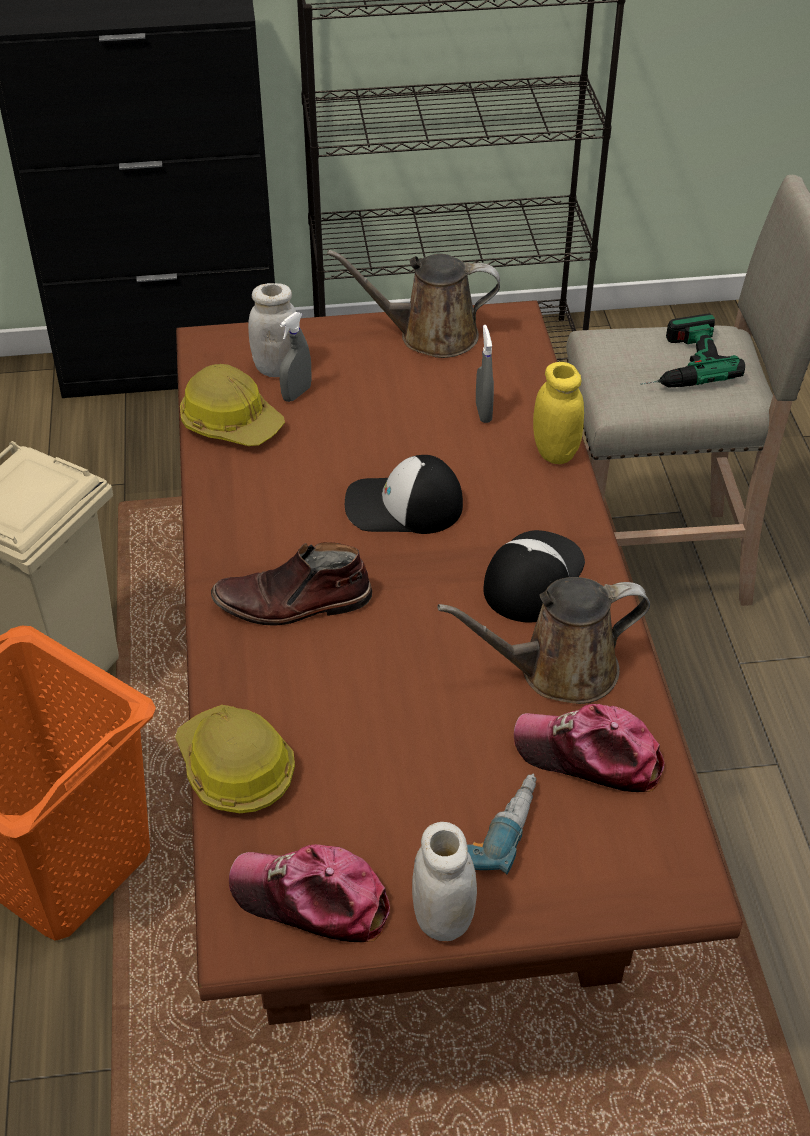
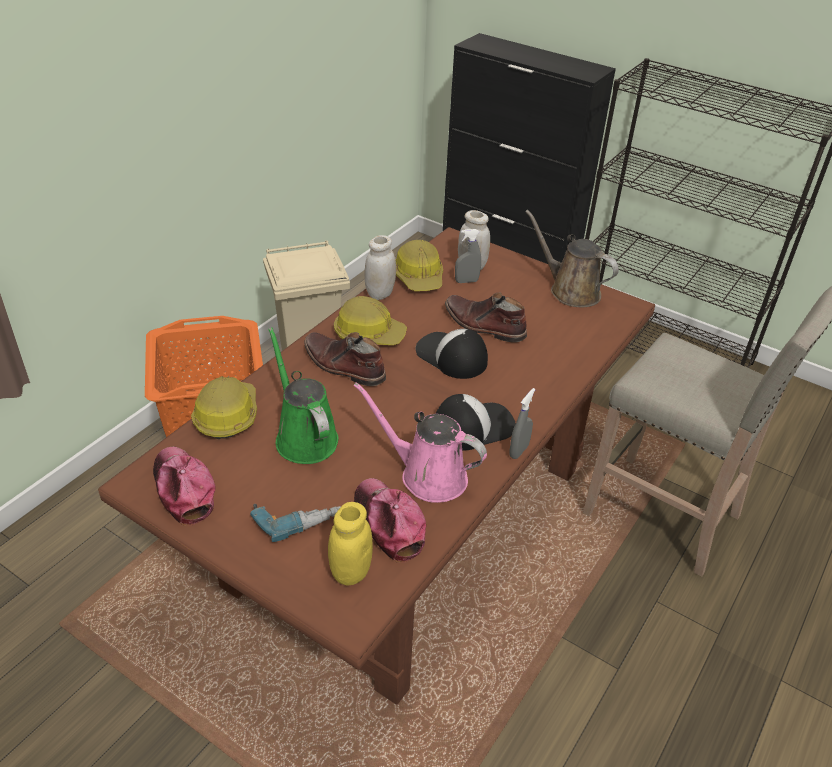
camera: 40 degrees right, 5 degrees down
white jar [412,822,477,941] -> white jar moved to [365,235,396,300]
brown watering can [437,577,650,704] -> pink watering can [353,382,487,503]
grey spray bottle [476,325,494,423] -> grey spray bottle moved to [509,388,536,459]
yellow jar [533,362,584,464] -> yellow jar moved to [328,502,373,586]
power drill [640,313,745,387] -> none
none -> green watering can [268,327,339,464]
none -> hard hat [334,296,407,345]
none -> brown boot [445,293,527,343]

